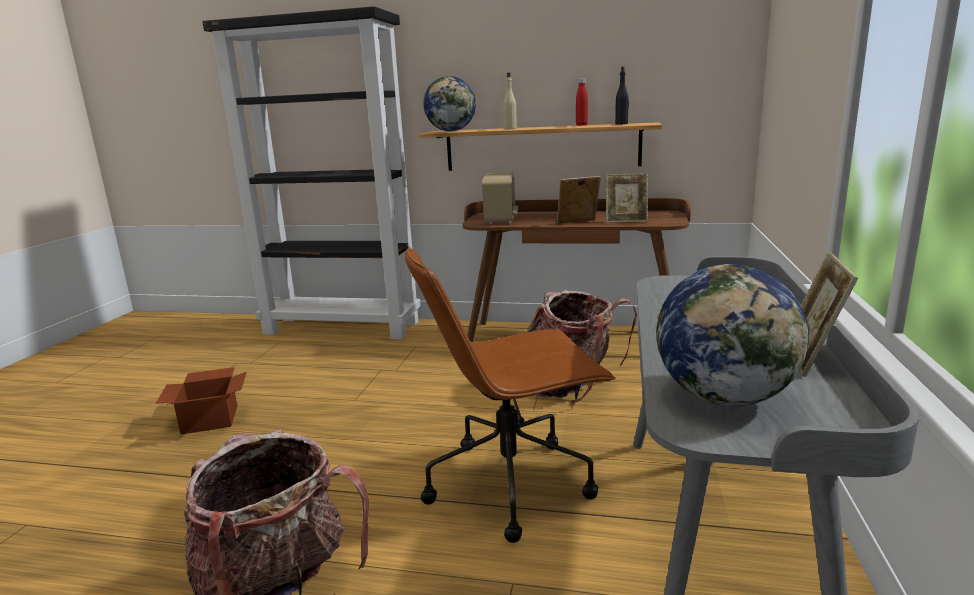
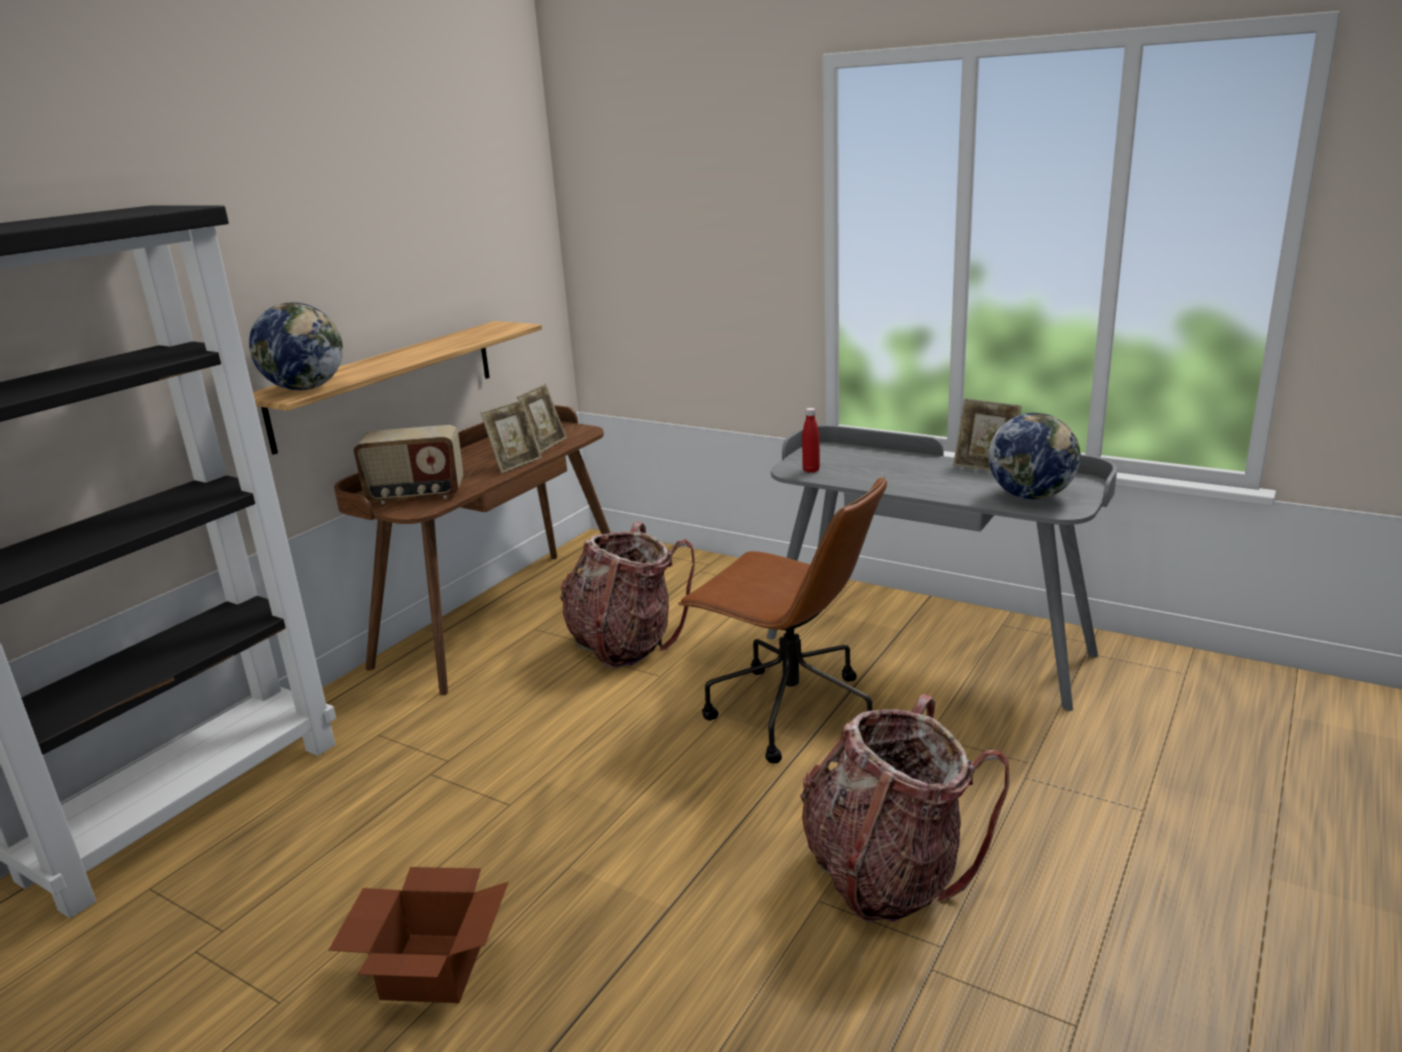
camera: 70 degrees left, 5 degrees up
brown office chair [405,247,616,543] -> brown office chair turned 60 degrees counterclockwise [678,476,887,763]
radio [482,172,519,224] -> radio turned 150 degrees clockwise [354,425,464,504]
beige bottle [503,72,517,129] -> none
picture frame [557,176,601,224] -> picture frame turned 150 degrees counterclockwise [481,400,542,473]
red bottle [576,79,588,126] -> red bottle moved to [802,408,820,473]
black bottle [615,67,629,125] -> none

